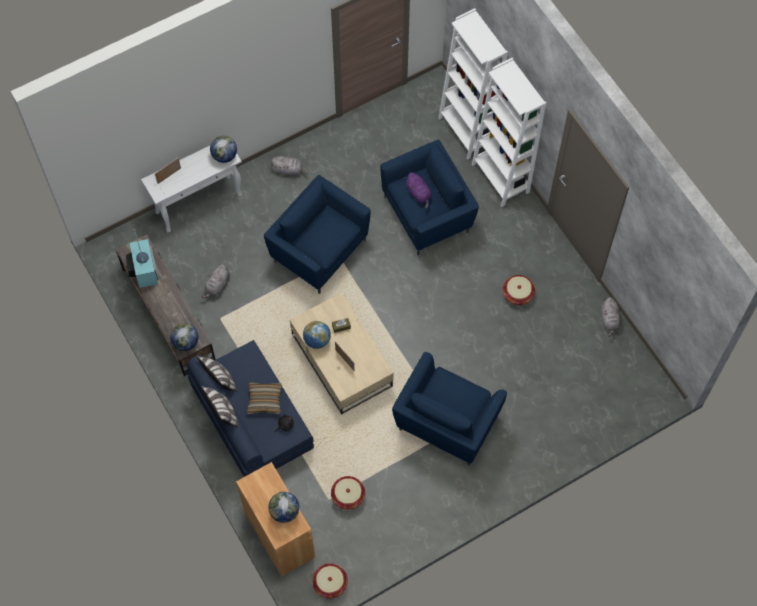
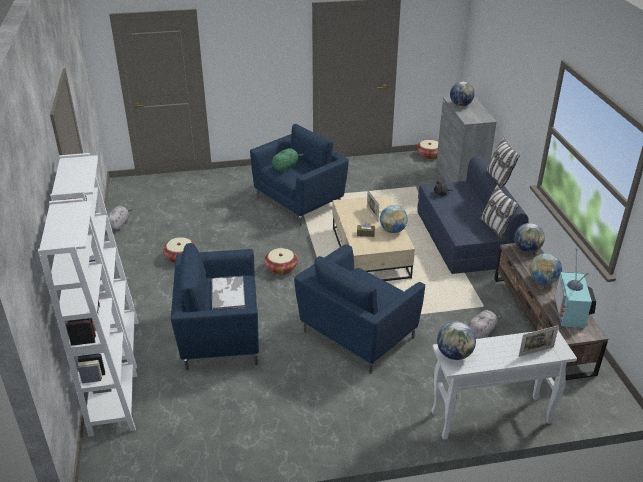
camera: 160 degrees left, 30 degrees down
brown cabinet [236,462,315,577] -> grey cabinet [436,97,497,183]
pillow [247,382,282,414] -> none
blue armchair [264,175,371,294] -> blue armchair turned 75 degrees clockwise [294,244,425,374]
grey plush toy [271,156,308,176] -> none
basket [331,476,365,510] -> basket moved to [265,248,298,275]
purple plush toy [405,172,432,209] -> tray [212,276,245,310]
none -> green plush toy [272,148,304,172]
none -> globe [529,253,562,285]

